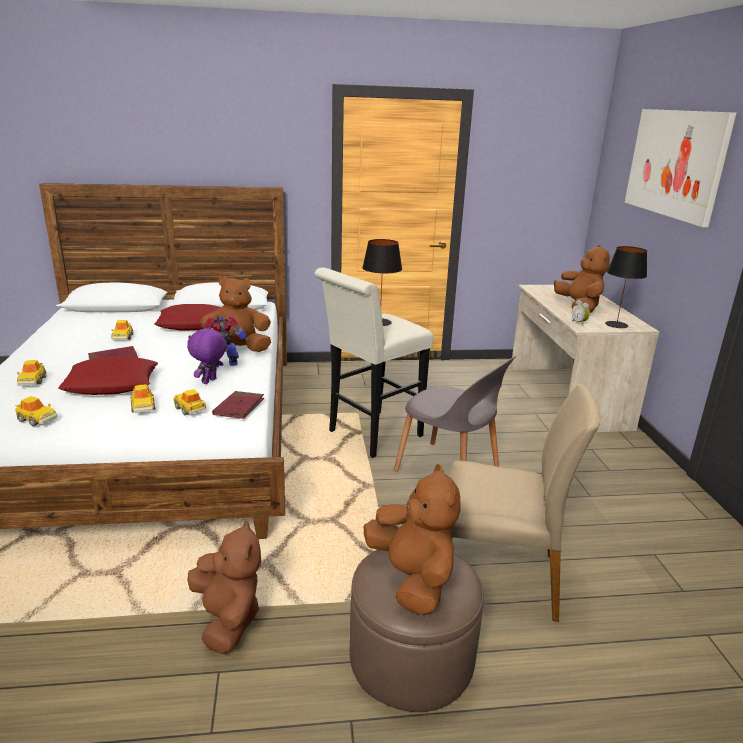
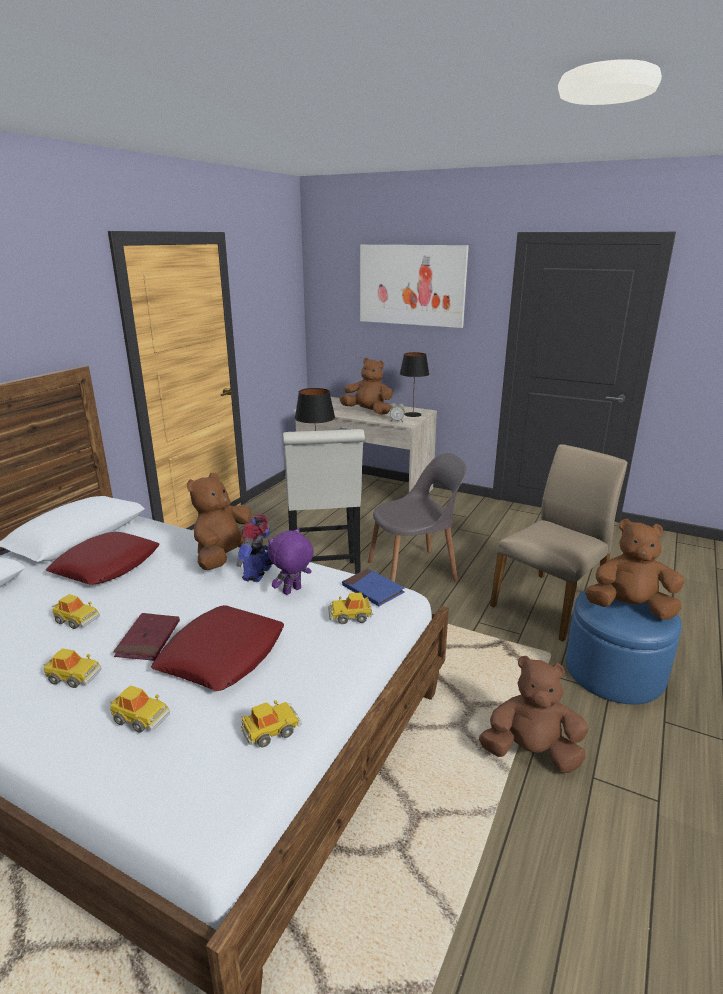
camera: 55 degrees left, 0 degrees up
toy car [130,384,155,413] -> toy car moved to [43,648,102,688]
purple plush toy [187,327,227,384] -> purple plush toy turned 75 degrees clockwise [268,528,314,595]
red book [212,391,264,419] -> blue book [342,568,405,606]
brown ottoman [350,549,484,712] -> blue ottoman [566,590,682,704]

